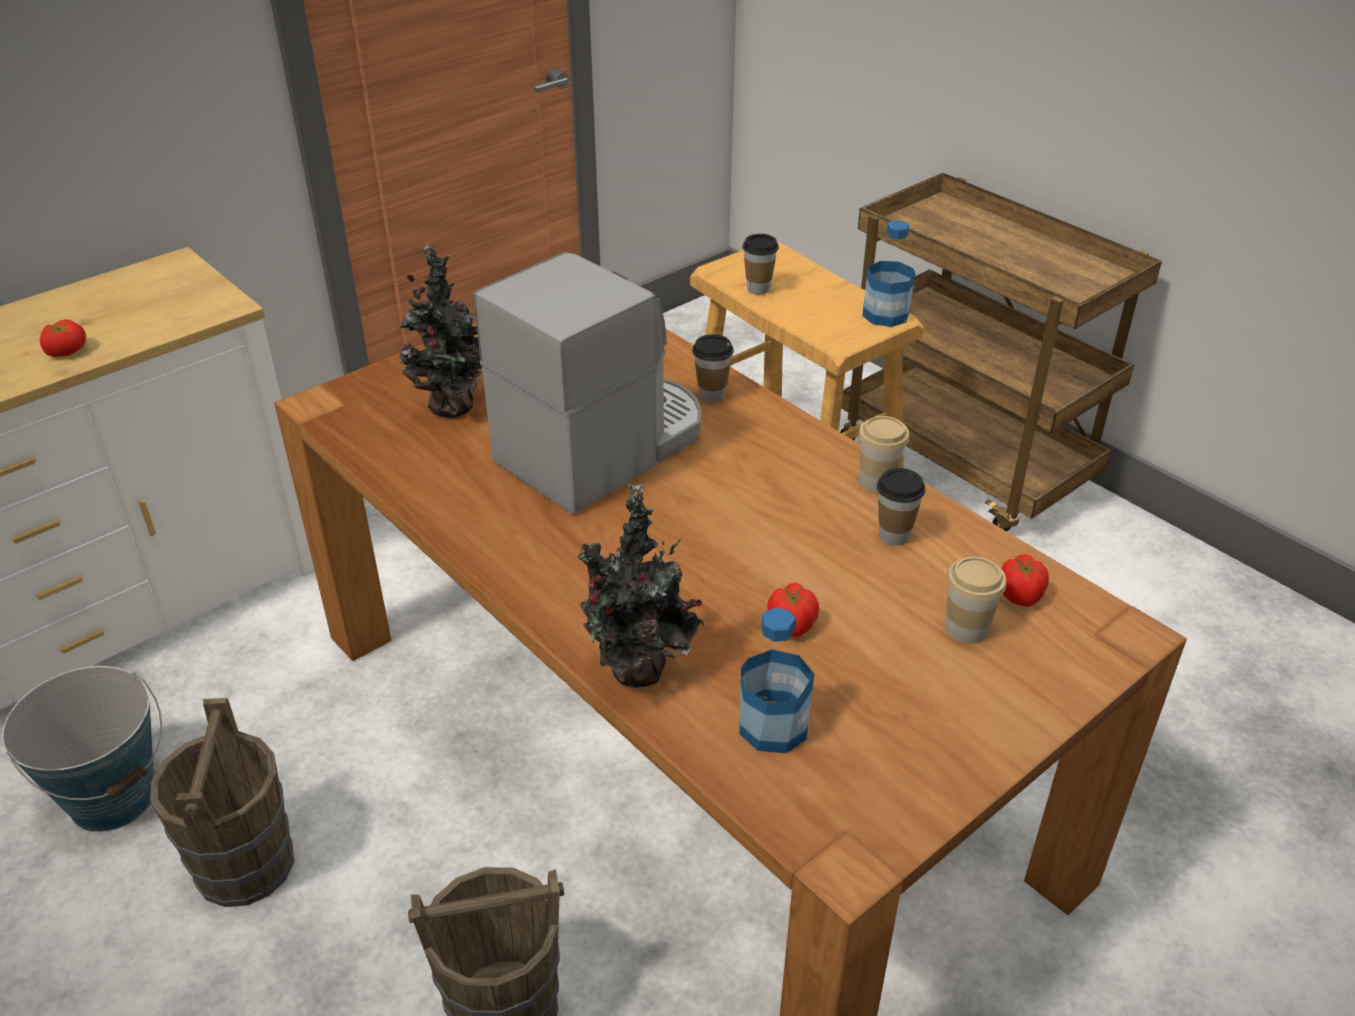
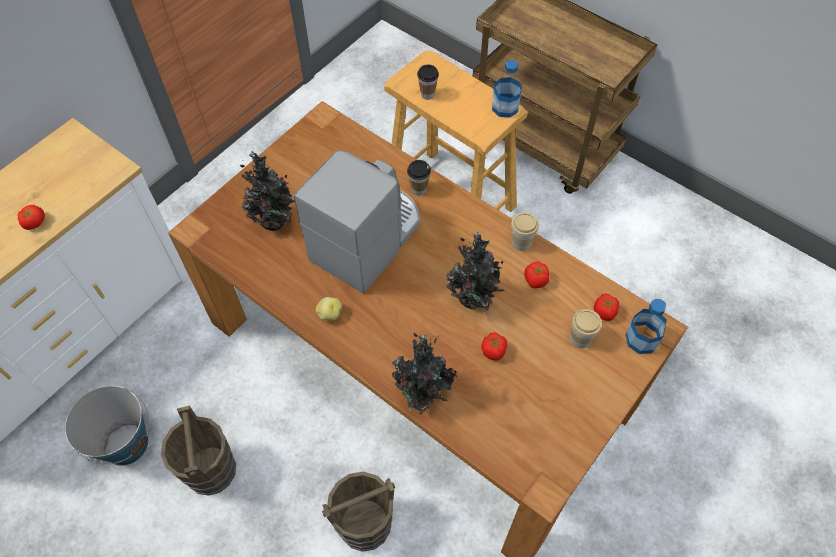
camera: 10 degrees left, 20 degrees up
bottle [739,607,814,753] -> bottle moved to [625,299,667,354]
cup [877,468,925,546] -> tomato [524,262,550,289]
none -> potato [316,297,342,322]
none -> potted plant [446,231,504,311]

